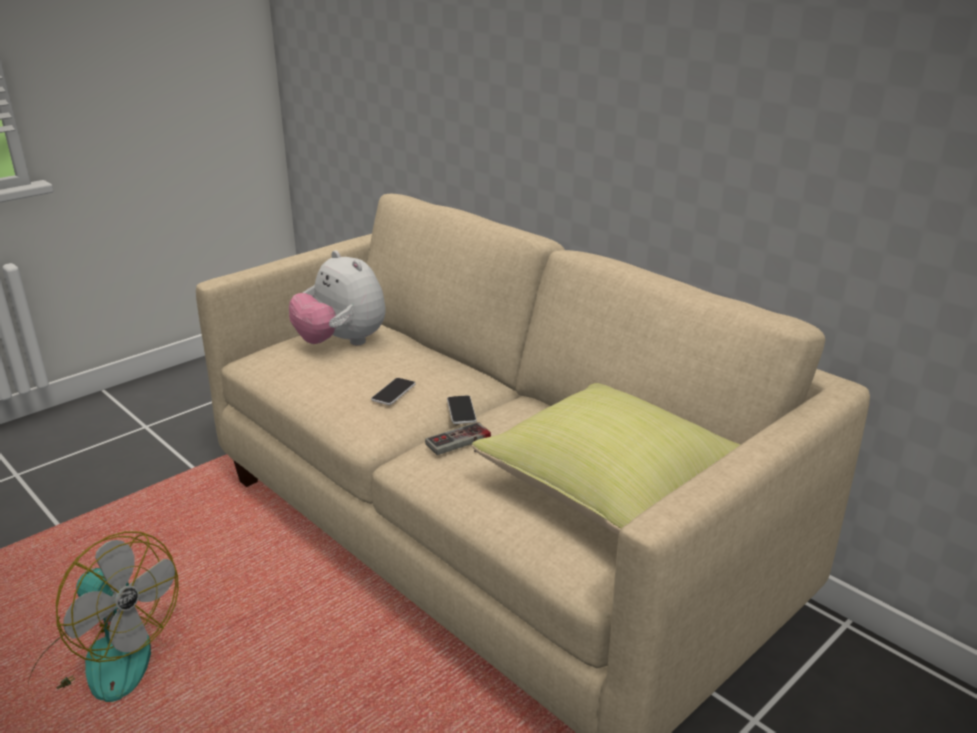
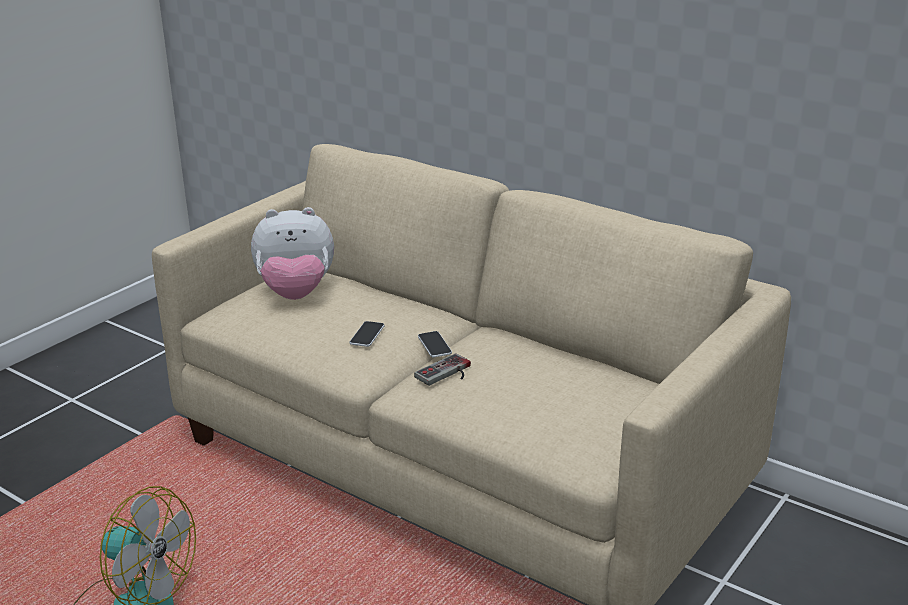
camera: 10 degrees left, 0 degrees up
plush toy [289,250,386,345] -> plush toy turned 45 degrees counterclockwise [251,207,334,300]
yellow pillow [472,383,741,535] -> none

